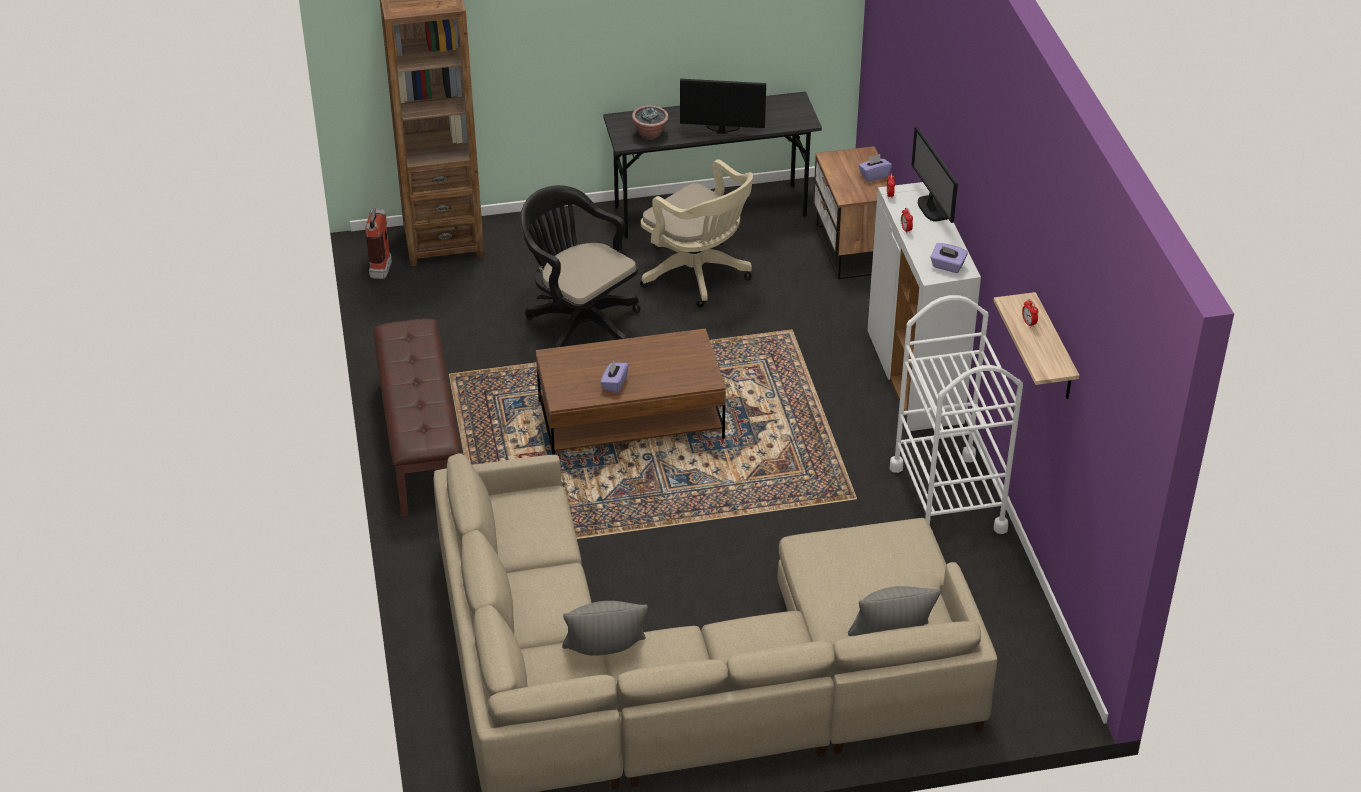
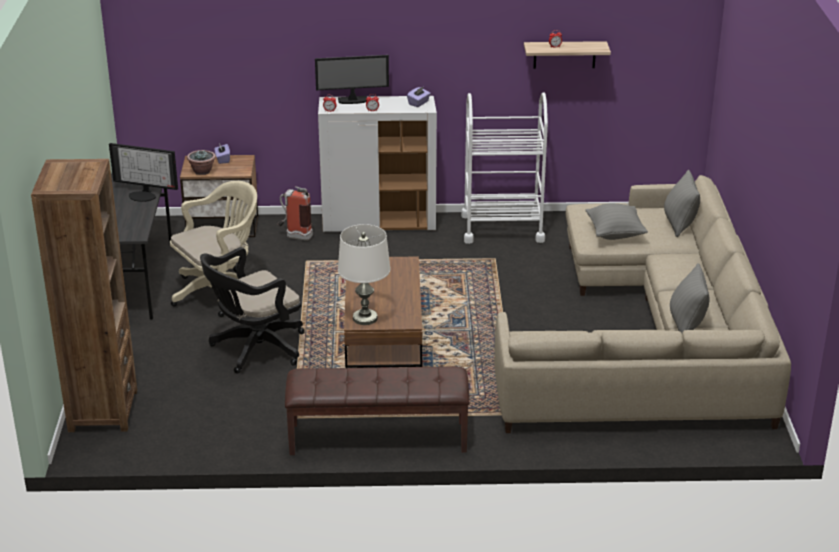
camera: 80 degrees left, 10 degrees down
fire extinguisher [365,208,392,279] -> fire extinguisher moved to [278,186,313,241]
purple tissue box [601,361,629,393] -> none
potted plant [632,105,669,140] -> potted plant moved to [187,149,216,175]
monitor [680,79,766,134] -> monitor turned 90 degrees counterclockwise [109,143,178,202]
none -> white table lamp [338,224,391,325]
none -> grey pillow [585,203,648,240]

